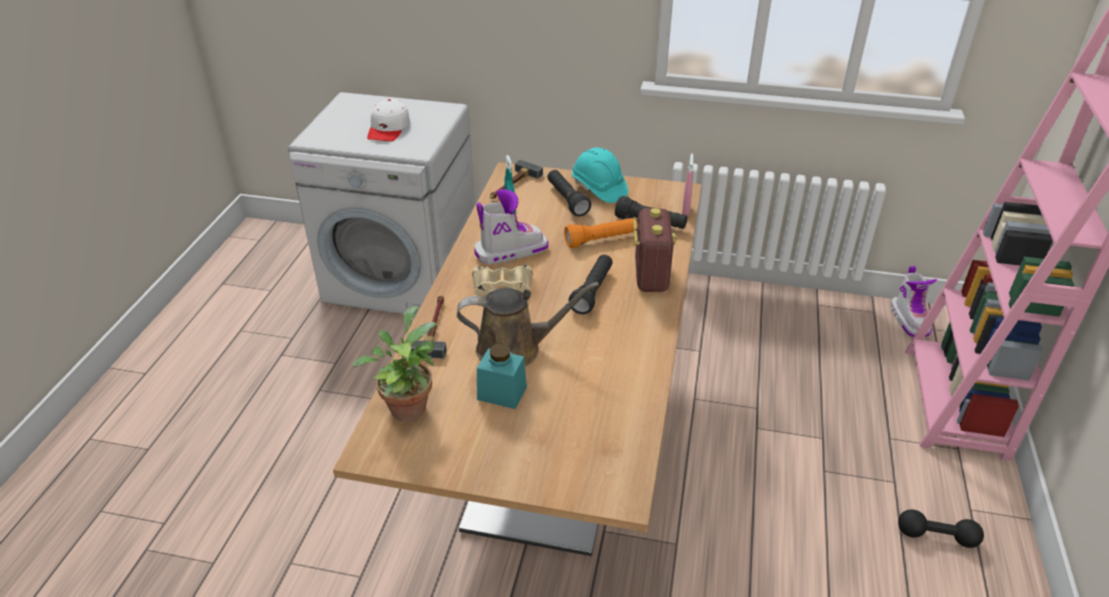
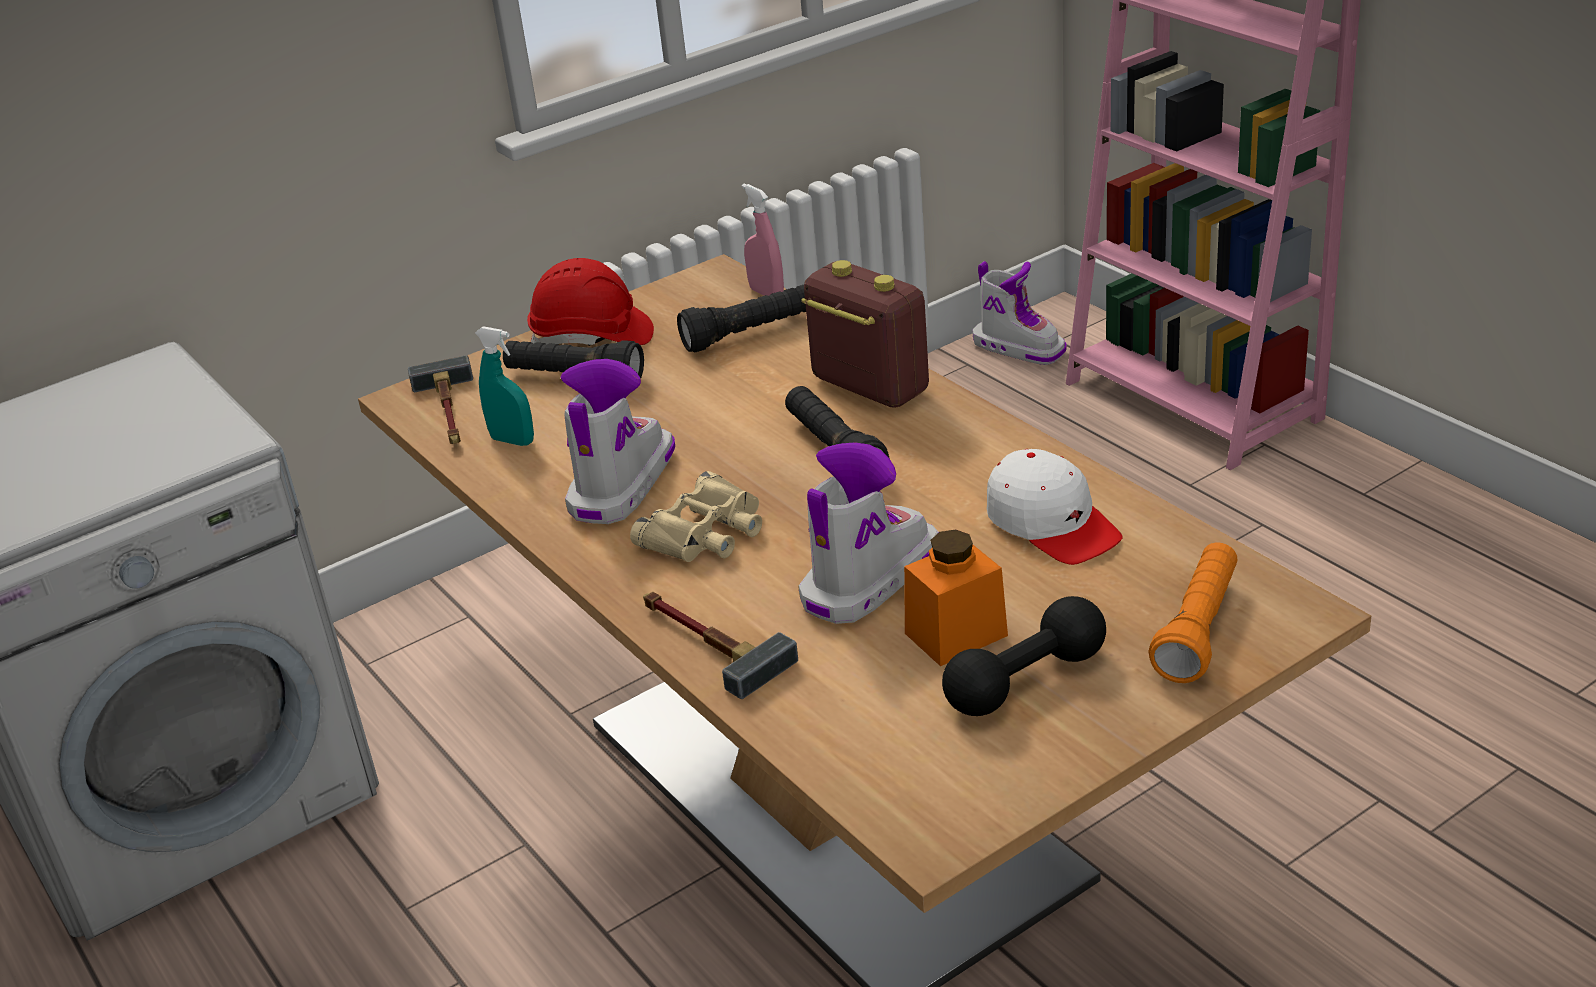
camera: 45 degrees left, 5 degrees down
potted plant [352,306,436,422] -> none
white cap [367,98,410,141] -> white cap moved to [987,449,1123,565]
brown watering can [457,282,599,366] -> boot [799,442,939,624]
turquoise jar [477,344,527,409] -> orange jar [904,529,1008,666]
orange flashlight [564,218,638,248] -> orange flashlight moved to [1148,542,1238,683]
turquoise hard hat [572,148,628,203] -> red hard hat [527,258,654,346]
black dumbbell [898,509,984,548] -> black dumbbell moved to [942,596,1106,716]

